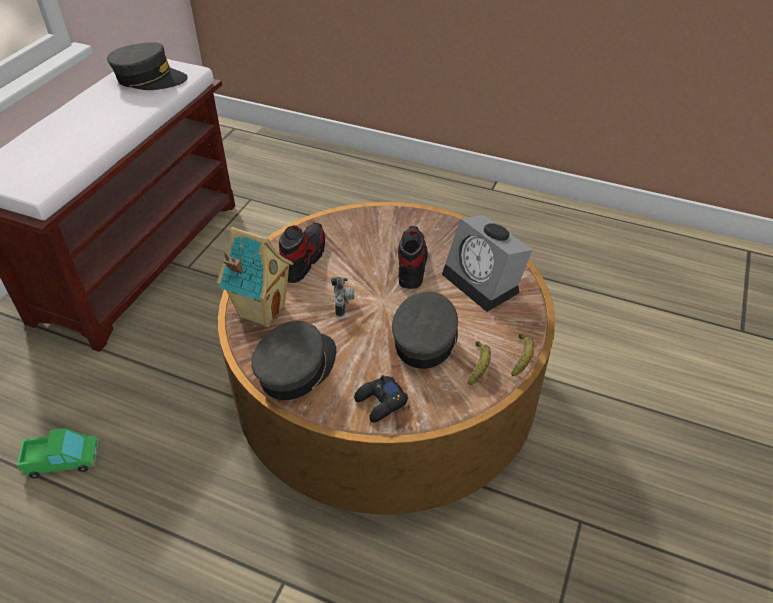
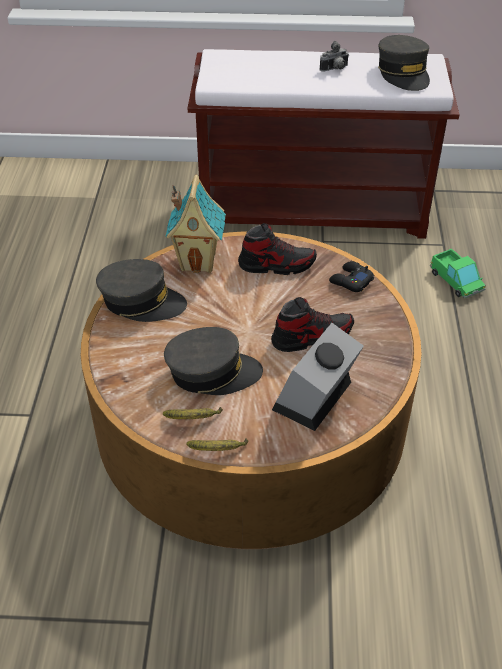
camera: 70 degrees right, 0 degrees up
toy truck [17,428,99,478] -> toy truck moved to [430,249,486,298]
camera [331,277,355,317] -> camera moved to [319,41,349,72]
black game controller [354,375,408,423] -> black game controller moved to [329,261,374,292]

